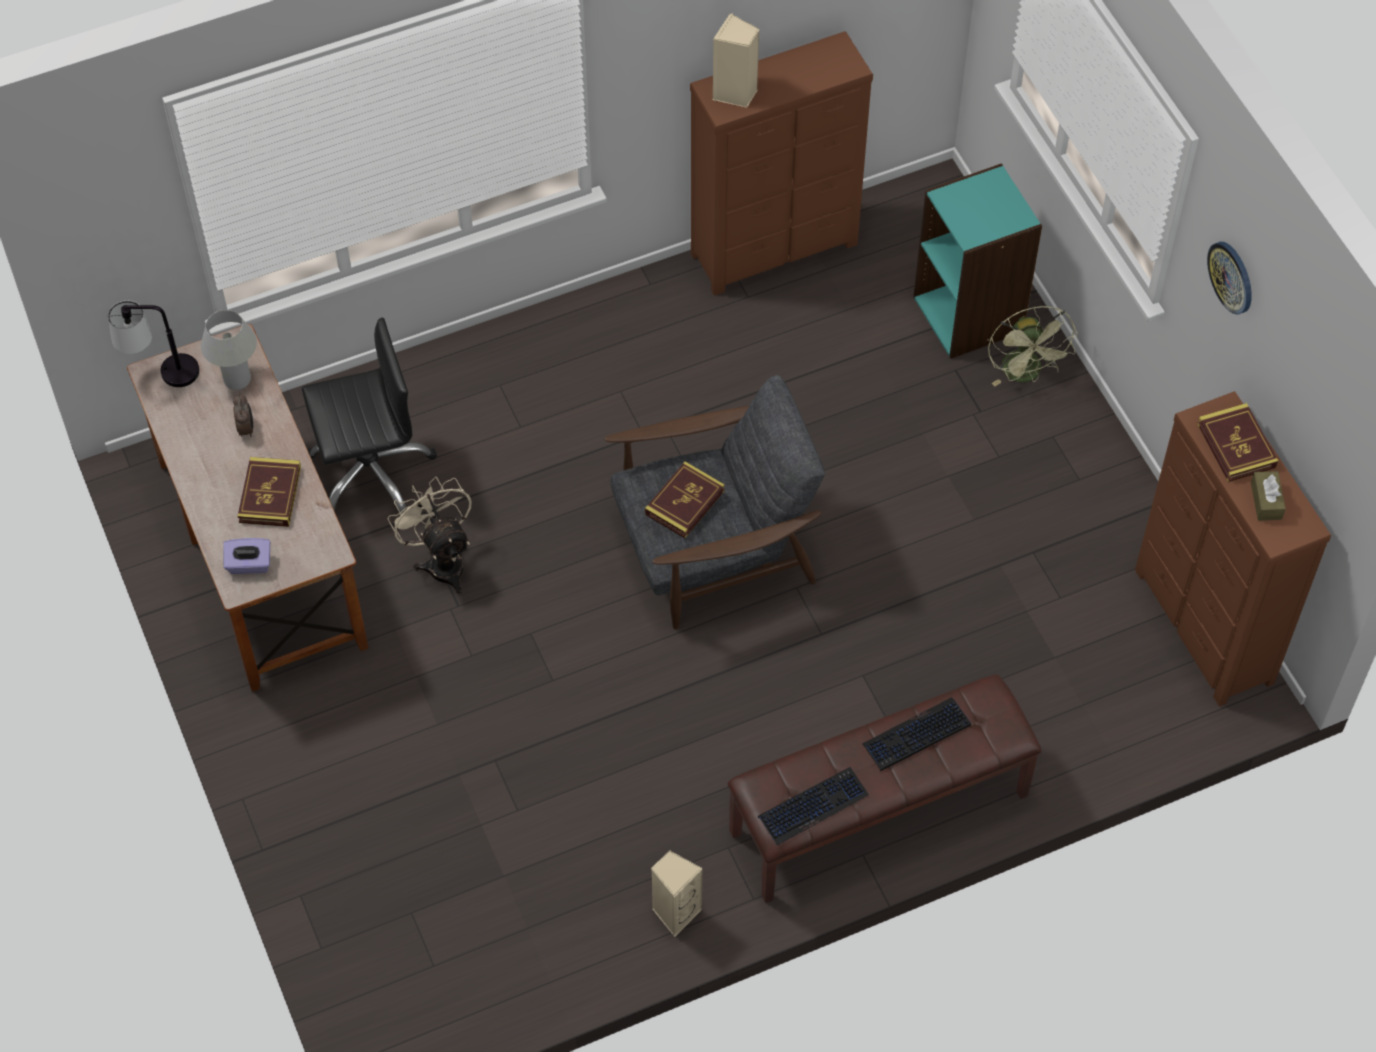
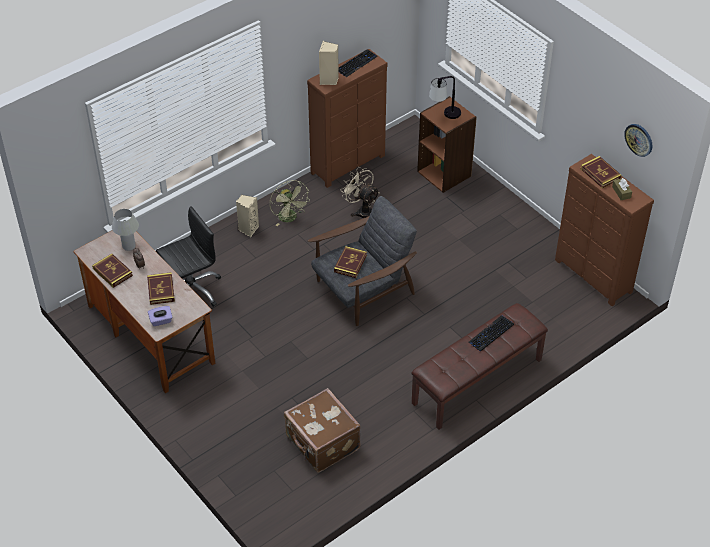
camera: 15 degrees left, 10 degrees down
table lamp [108,300,199,387] -> table lamp moved to [429,76,461,119]
beige fan [388,477,472,595] -> beige fan moved to [340,168,379,218]
beige speaker [651,850,703,937] -> beige speaker moved to [236,195,259,237]
keyboard [758,767,869,846] -> keyboard moved to [338,49,378,77]
turquoise bookcase [913,163,1042,359] -> brown bookcase [417,96,477,193]
green fan [988,306,1078,386] -> green fan moved to [270,180,309,226]
wall clock [1207,242,1252,315] -> wall clock moved to [624,124,652,157]
none -> book [92,254,133,288]
none -> brown suitcase [284,388,360,473]

